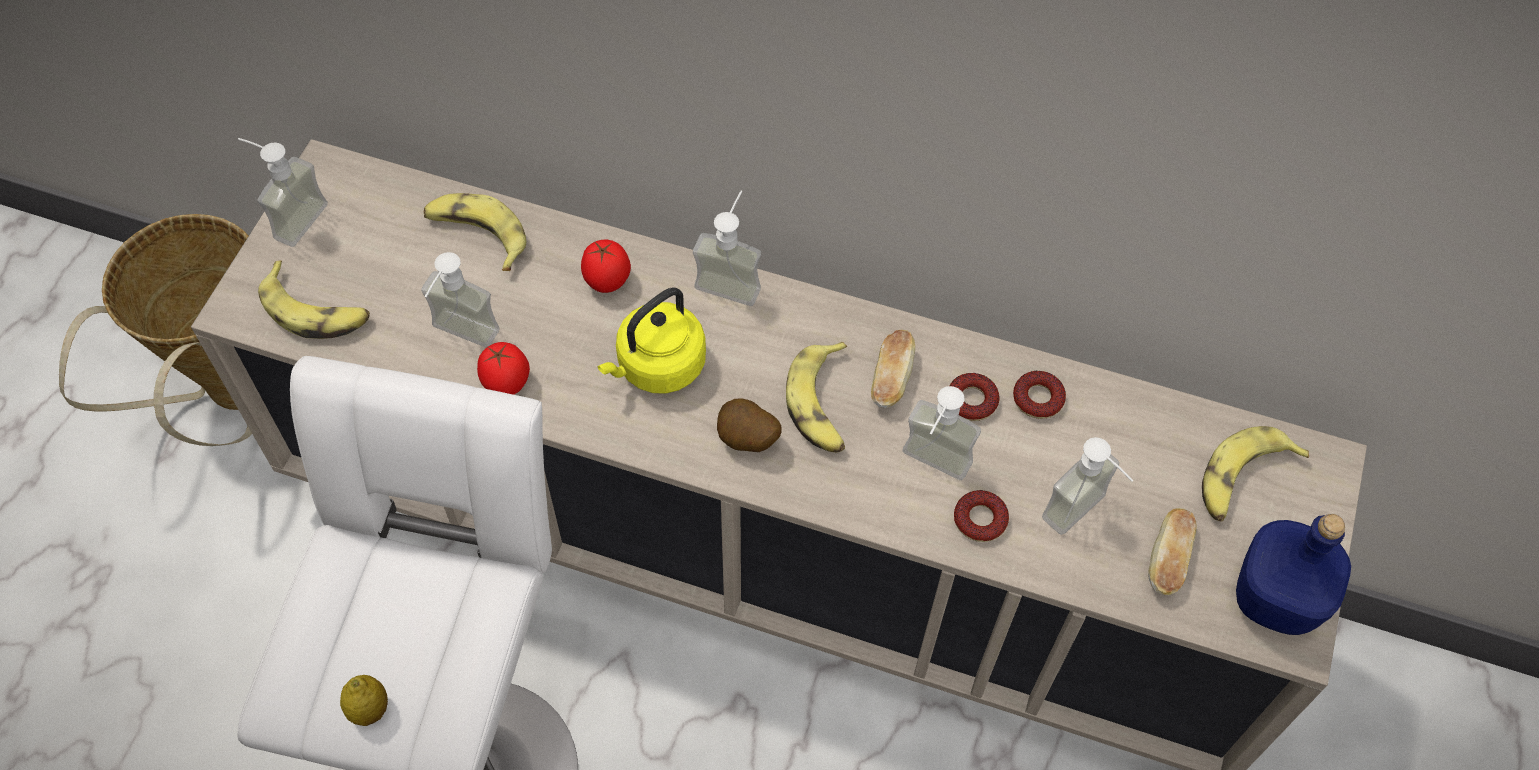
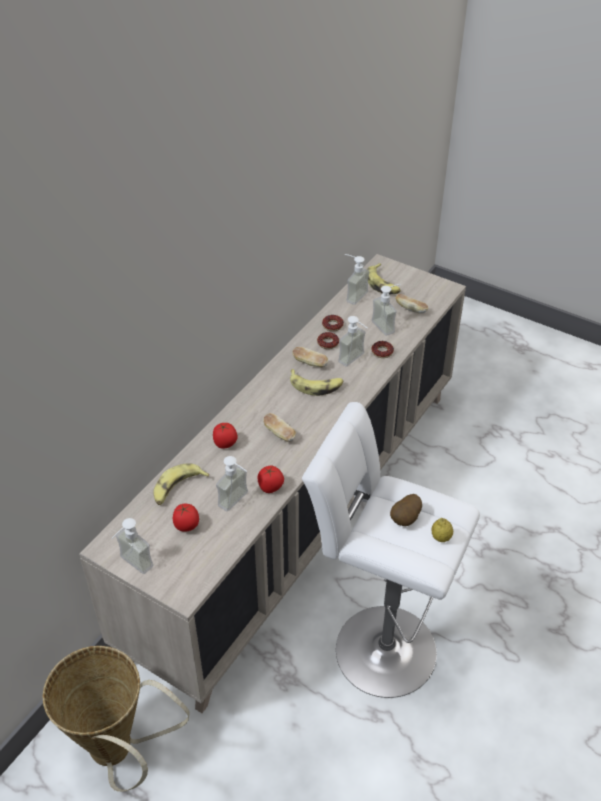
camera: 75 degrees left, 15 degrees down
banana [258,261,370,339] -> none
yellow kettle [598,287,706,394] -> bread [263,413,296,442]
soap dispenser [693,190,761,306] -> soap dispenser moved to [344,254,369,305]
potato [717,398,782,452] -> potato moved to [390,494,422,526]
blue bottle [1236,514,1351,635] -> none
none -> tomato [173,504,199,532]

